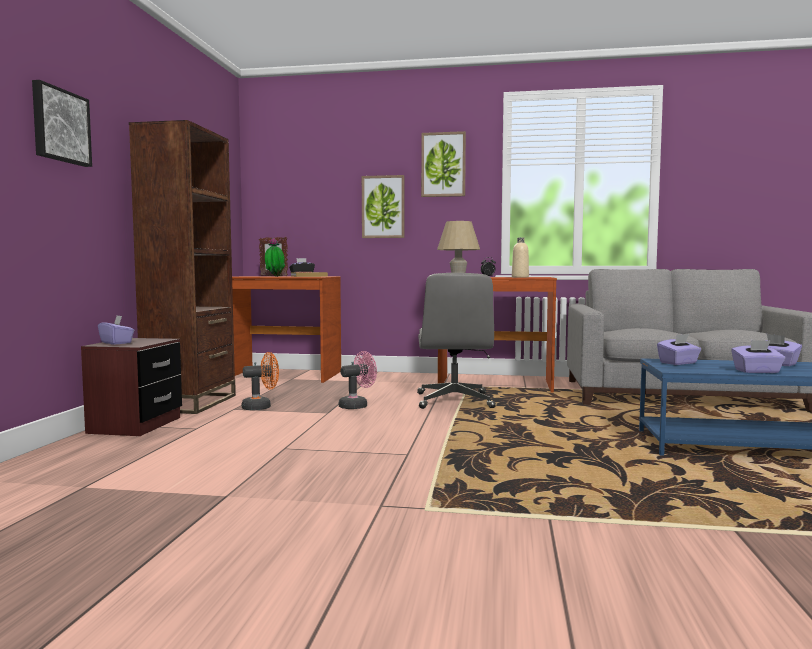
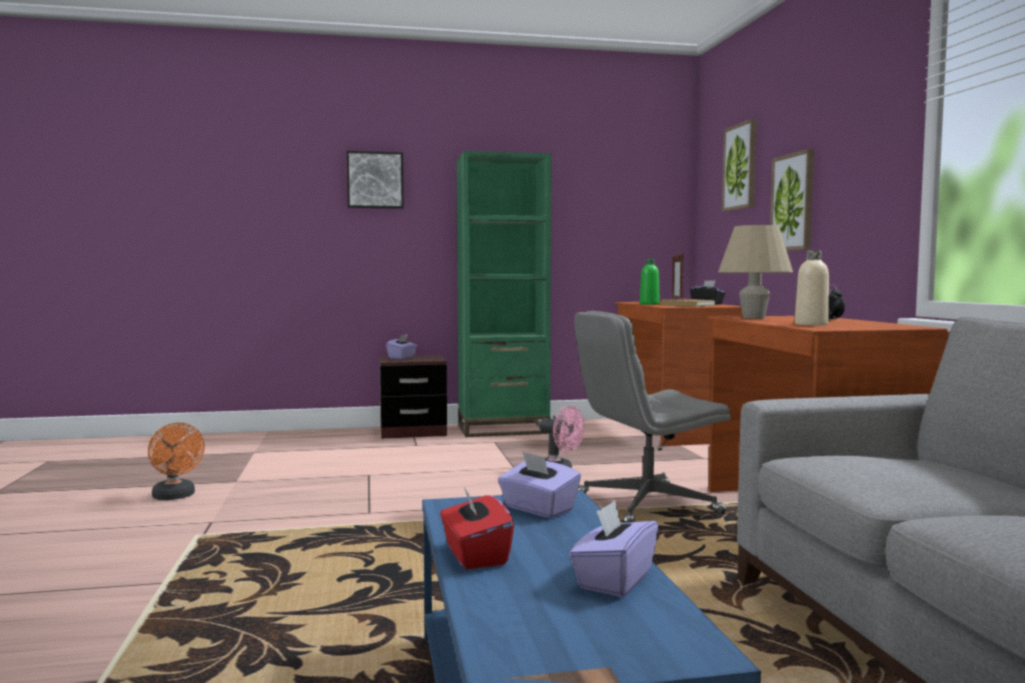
camera: 70 degrees right, 0 degrees up
brown bookcase [129,120,236,414] -> green bookcase [457,151,551,437]
orange fan [242,352,279,410] -> orange fan moved to [148,422,205,500]
potted plant [265,238,285,277] -> green bottle [640,259,659,305]
picture [421,131,466,197] -> picture moved to [722,118,757,212]
purple tissue box [731,340,785,373] -> red tissue box [440,487,514,569]

